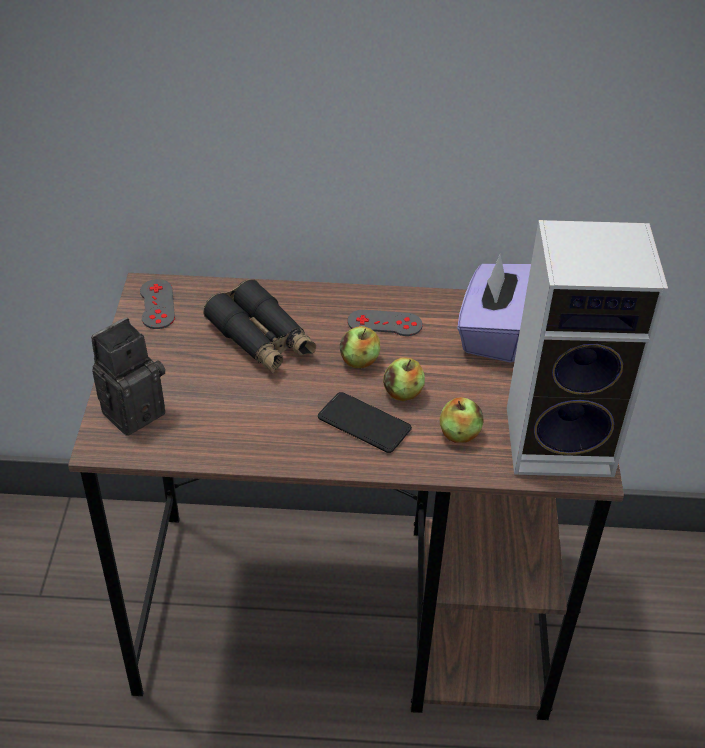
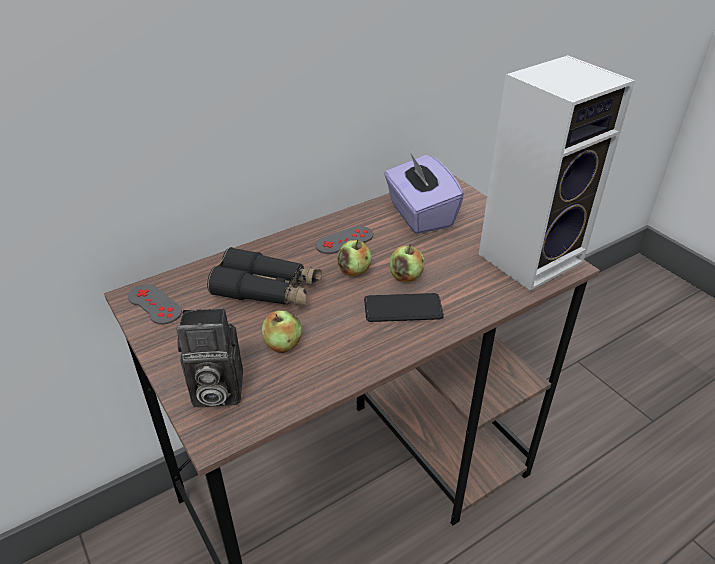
camera: 35 degrees left, 5 degrees down
camera [91,317,165,436] -> camera turned 105 degrees counterclockwise [176,308,243,407]
apple [440,397,484,443] -> apple moved to [262,311,302,353]

